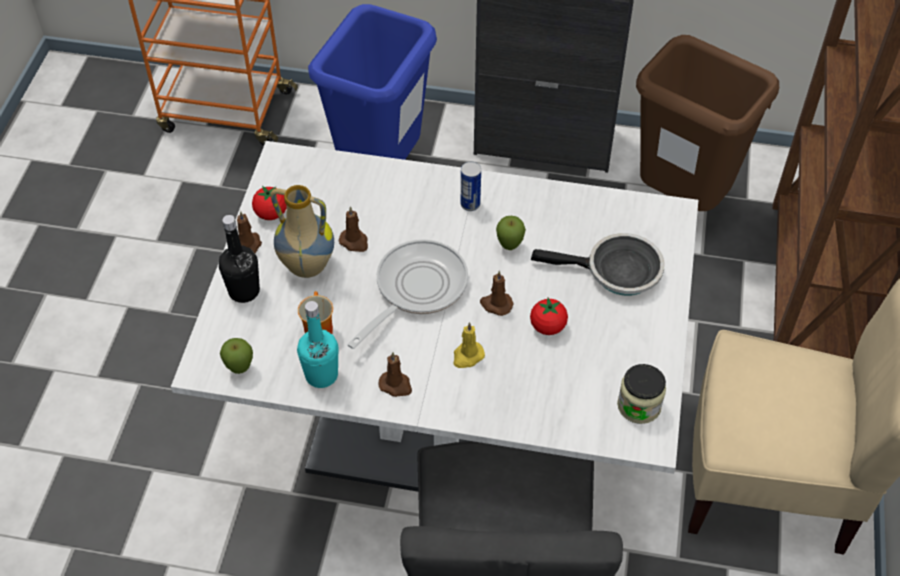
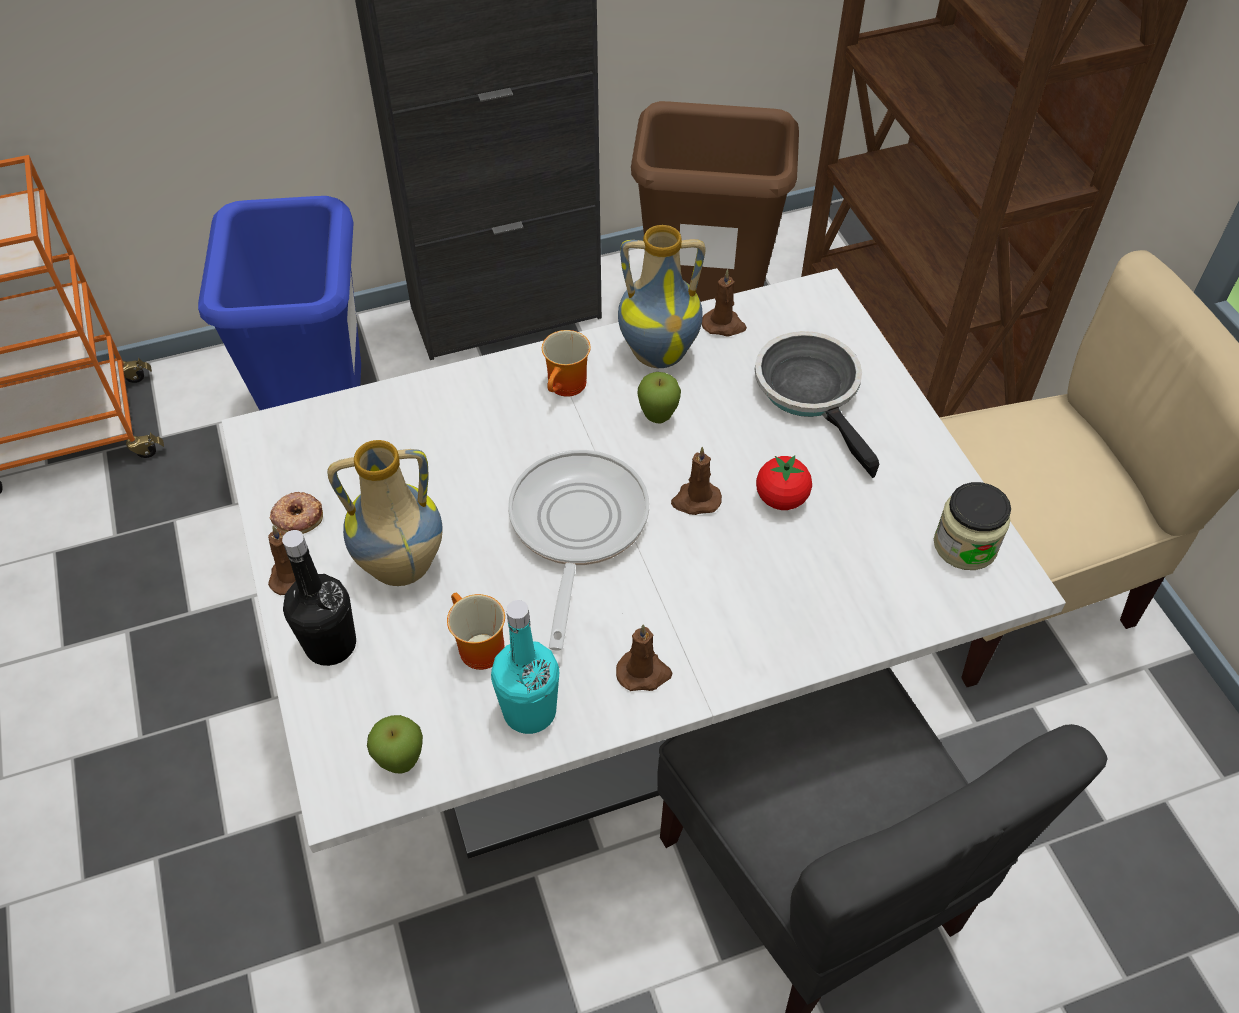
camera: 30 degrees left, 0 degrees up
tomato [252,186,286,220] -> donut [270,492,323,534]
brown candle [339,206,368,252] -> brown candle moved to [702,269,747,336]
yellow candle [454,322,485,368] -> none
can [461,162,481,211] -> mug [542,330,590,397]
frying pan [531,233,665,296] -> frying pan turned 90 degrees counterclockwise [755,331,880,478]
none -> vase [618,225,705,368]

